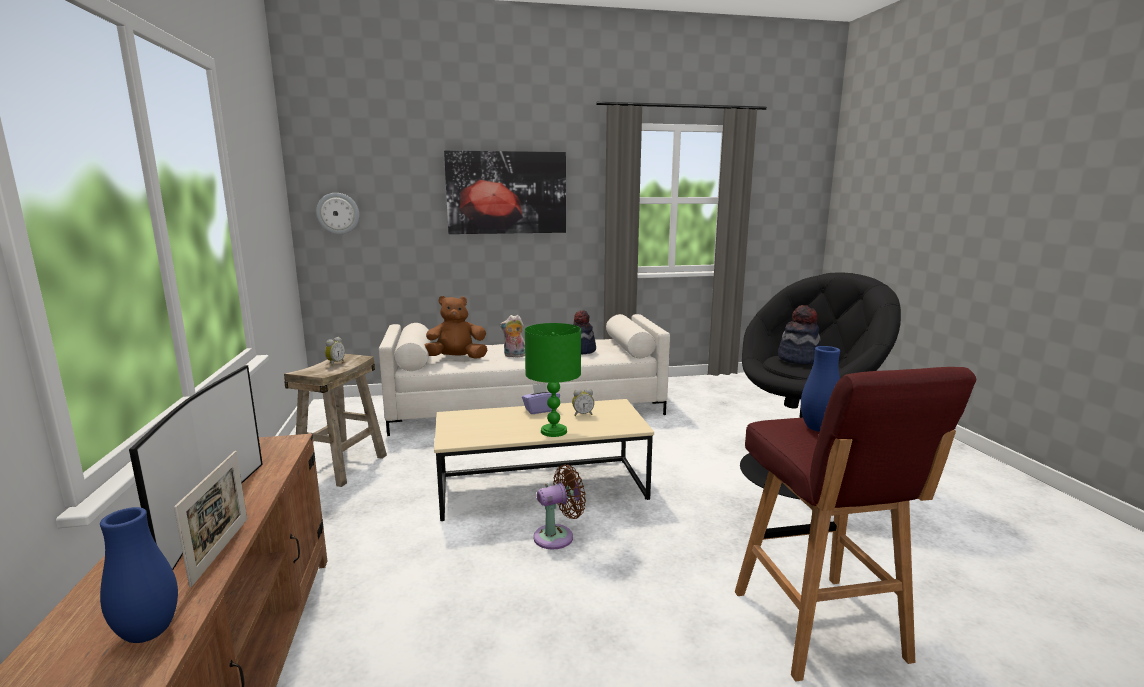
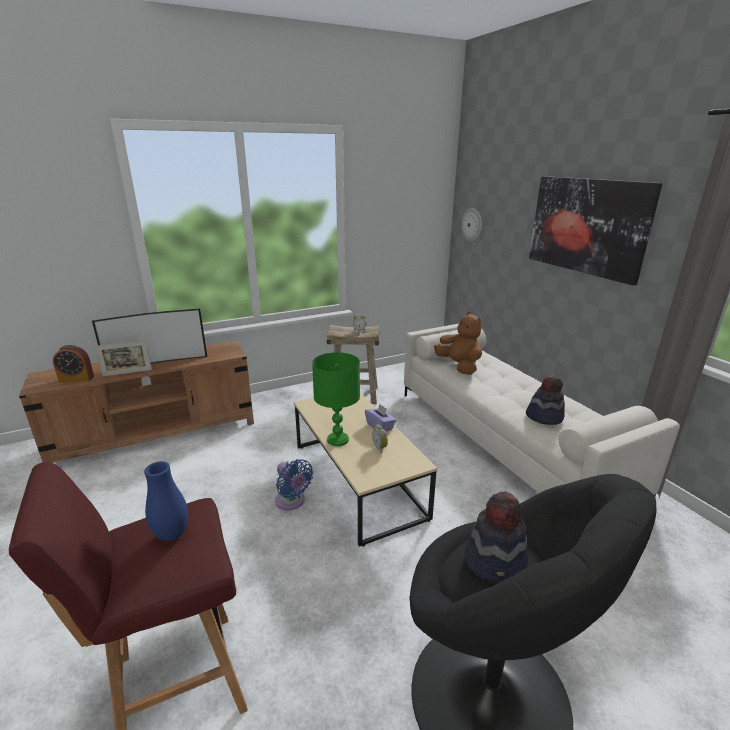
camera: 75 degrees right, 10 degrees up
blue vase [100,507,178,643] -> alarm clock [53,345,94,383]
plush toy [500,315,525,357] -> none
brown fan [533,465,586,549] -> blue fan [275,459,313,510]

